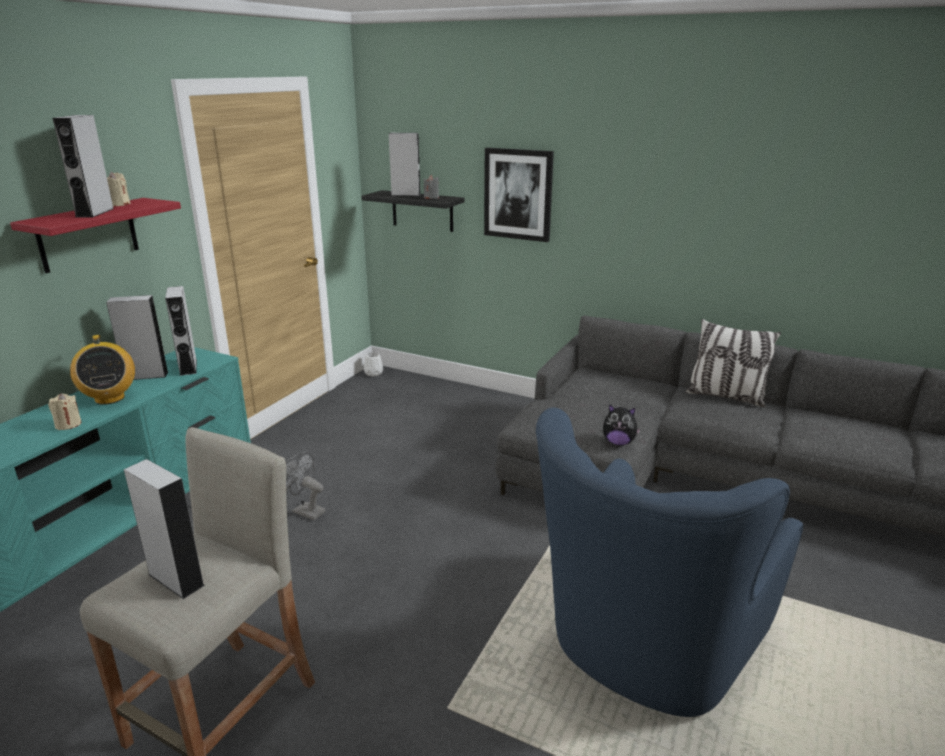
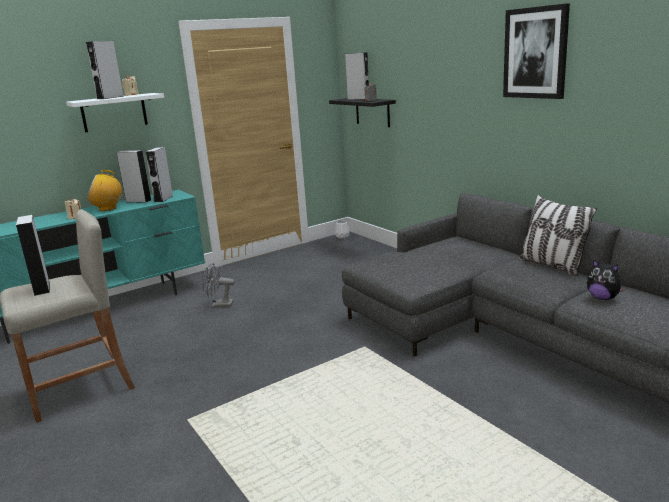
camera: 30 degrees right, 5 degrees down
red shelf [10,198,181,273] -> white shelf [66,93,164,133]
radio [70,335,135,405] -> radio turned 75 degrees clockwise [87,170,122,211]
grey fan [286,452,326,520] -> grey fan turned 60 degrees counterclockwise [202,263,235,308]
picture [484,148,554,242] -> picture moved to [503,3,570,99]
blue armchair [536,407,803,717] -> none
plush toy [603,404,641,445] -> plush toy moved to [587,259,627,300]

